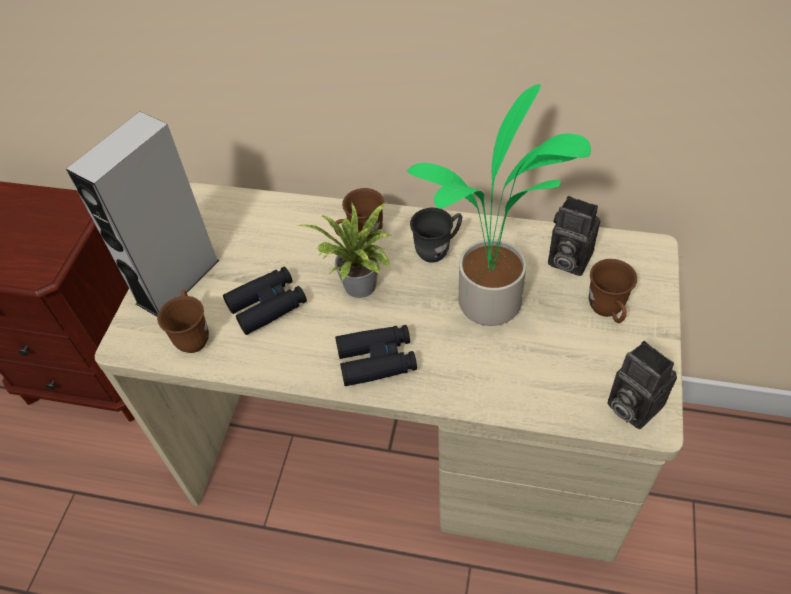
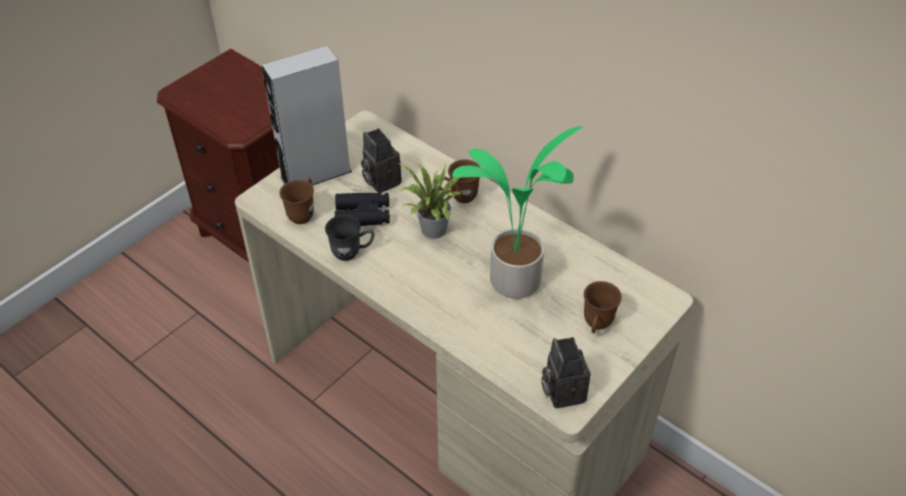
camera: 25 degrees right, 5 degrees down
black binoculars [335,325,417,386] -> none
grey mug [410,208,462,263] -> grey mug moved to [325,215,375,261]
camera [548,196,600,276] -> camera moved to [361,128,402,193]

